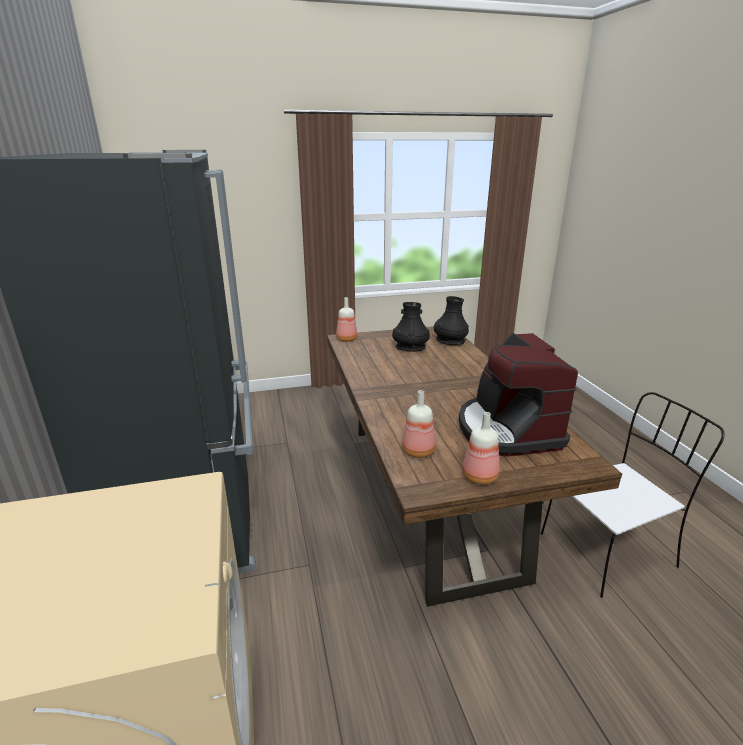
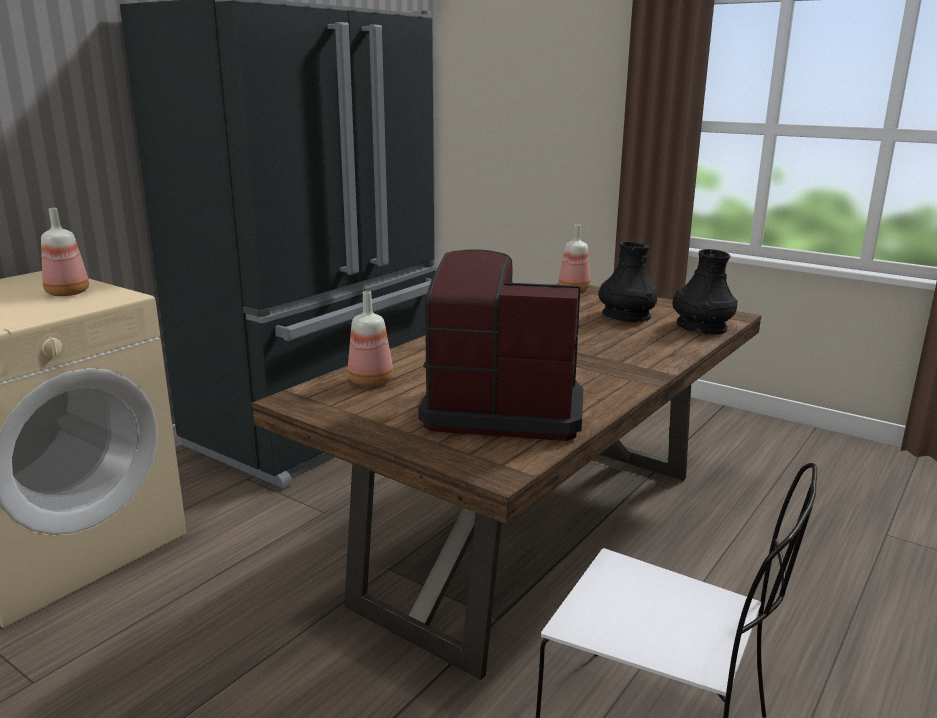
camera: 50 degrees right, 5 degrees down
coffee machine [459,333,578,457] -> coffee machine turned 60 degrees clockwise [418,250,584,441]
bottle [462,412,499,485] -> bottle moved to [41,208,89,296]

